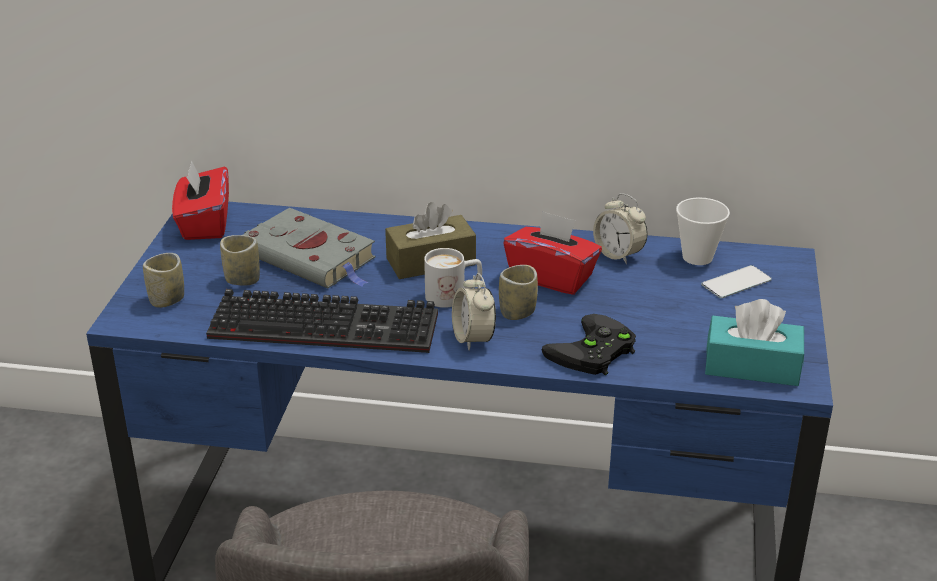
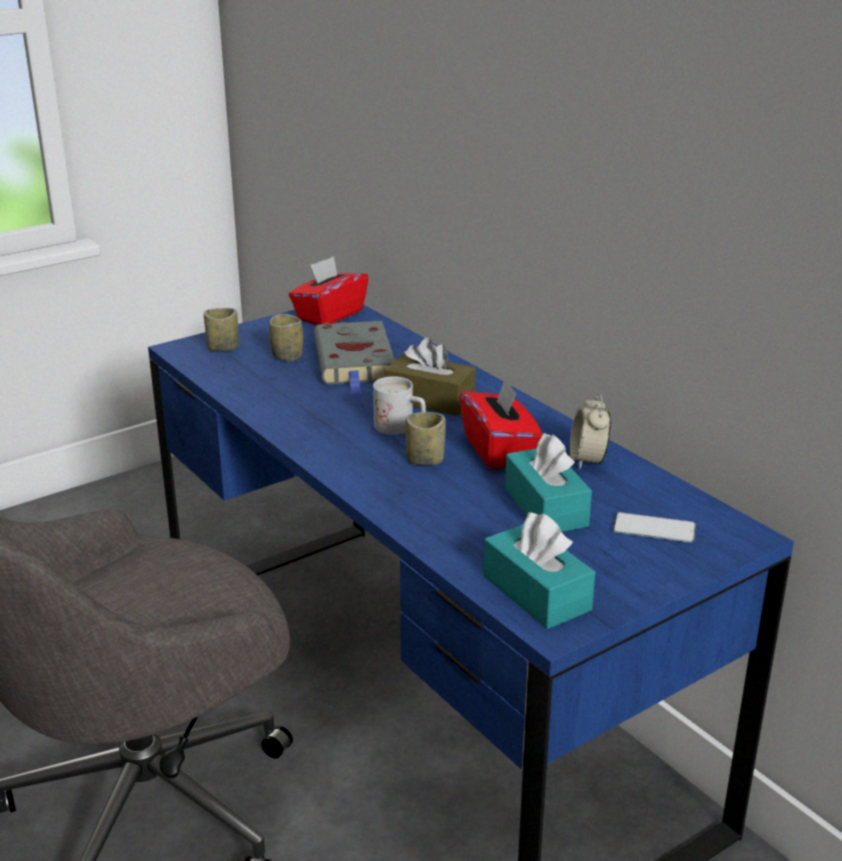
camera: 45 degrees right, 5 degrees down
keyboard [206,289,438,353] -> none
alarm clock [452,273,496,351] -> none
black game controller [541,314,636,375] -> none
cup [676,197,730,265] -> none
none -> turquoise tissue box [505,433,592,532]

